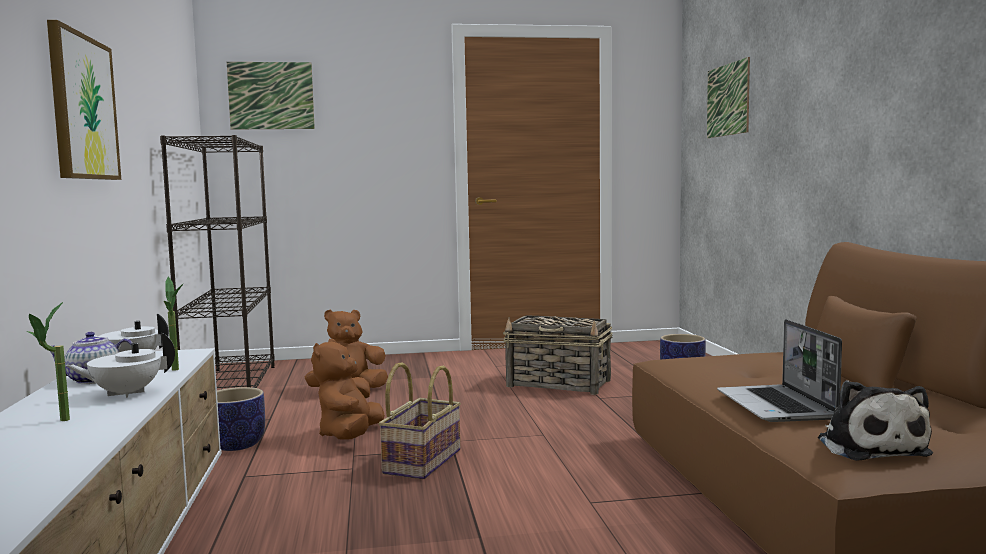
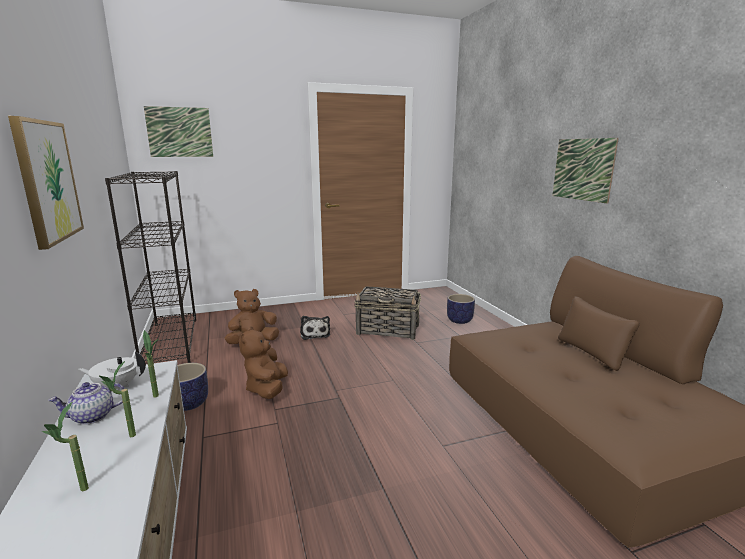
camera: 10 degrees left, 10 degrees up
white teapot [65,333,175,398] -> potted plant [99,361,136,437]
basket [378,362,461,479] -> none
picture [707,57,750,138] -> picture moved to [552,138,619,203]
laptop [717,319,842,422] -> none
plush toy [818,380,933,461] -> plush toy moved to [300,316,330,340]

